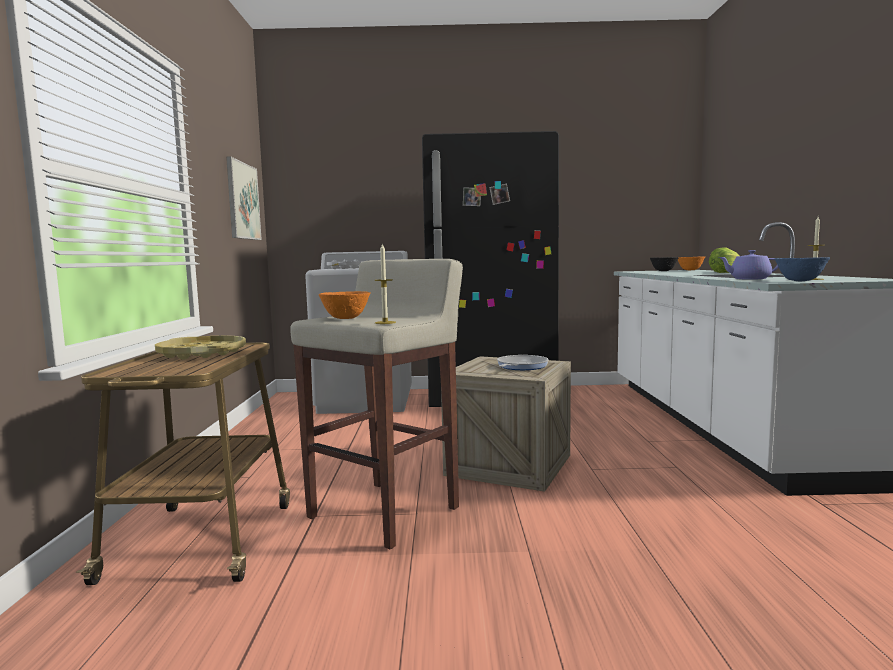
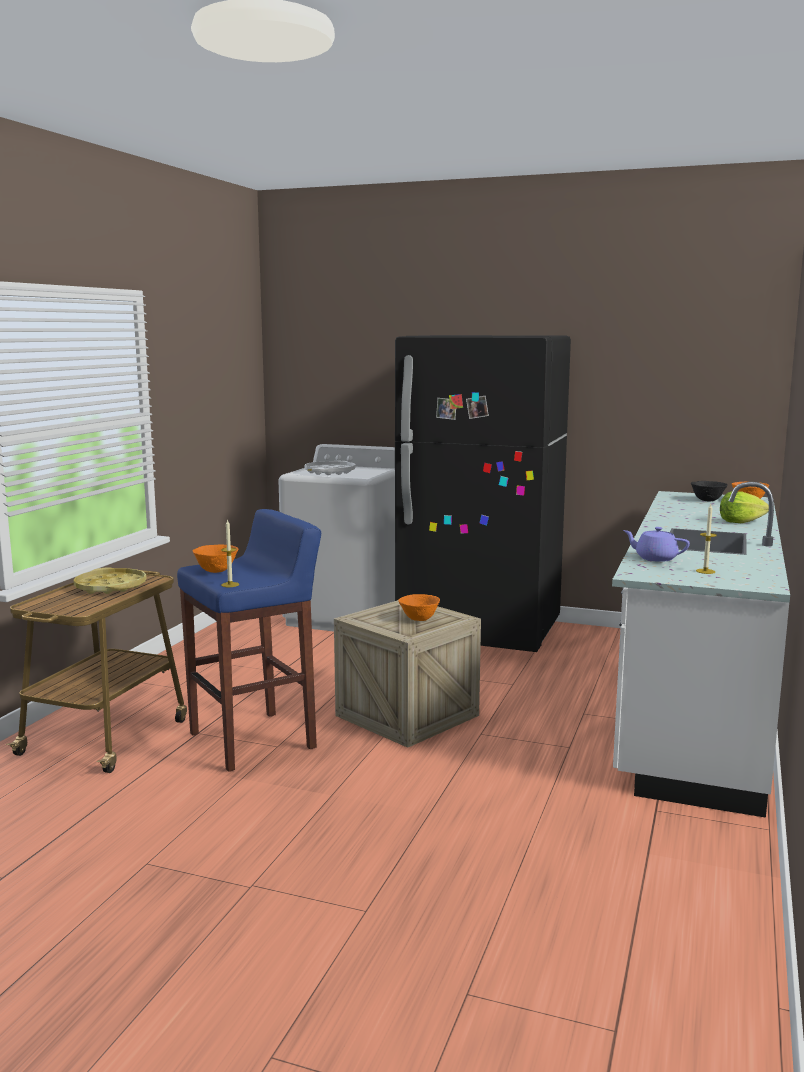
camera: 20 degrees right, 5 degrees up
picture [226,157,262,240] -> none
beige stool [290,259,463,549] -> blue stool [177,509,321,772]
frying pan [497,355,548,370] -> orange bowl [398,594,440,621]
blue bowl [774,257,830,281] -> none

